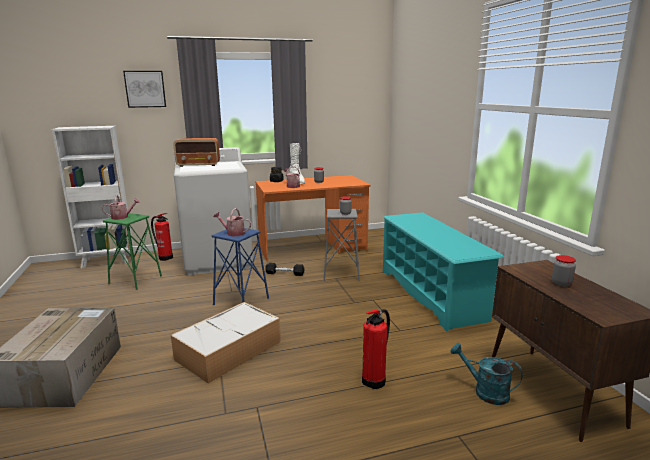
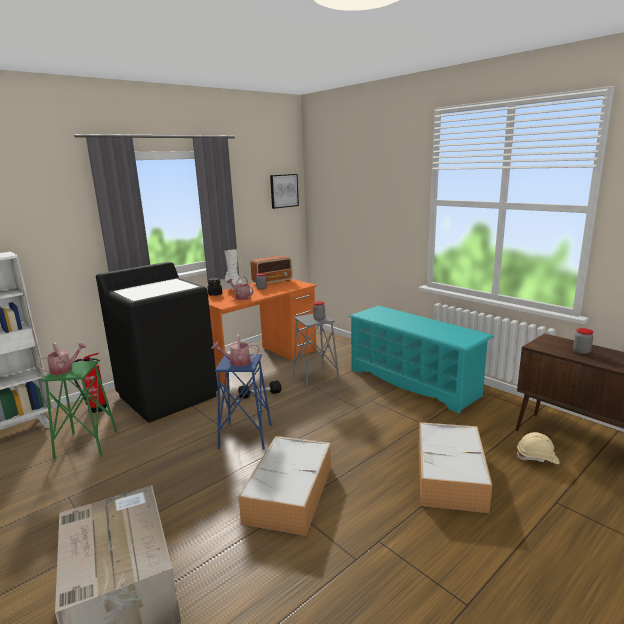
camera: 25 degrees left, 0 degrees up
picture [123,71,166,108] -> picture moved to [270,174,299,209]
radio [174,138,220,167] -> radio moved to [251,255,292,284]
white washing machine [174,147,253,275] -> black washing machine [96,262,218,423]
fire extinguisher [362,309,390,389] -> storage box [419,422,492,513]
turquoise watering can [450,343,523,405] -> beige hard hat [516,432,560,464]

